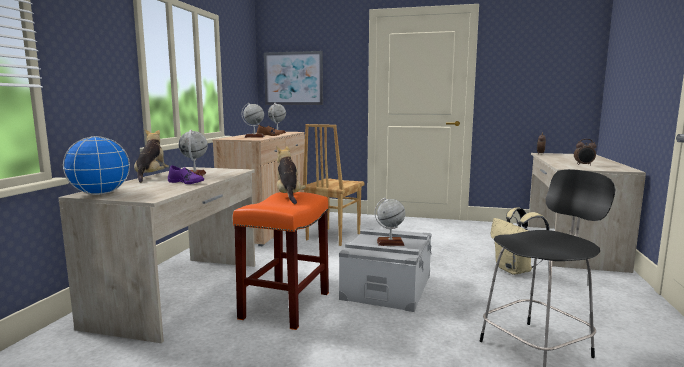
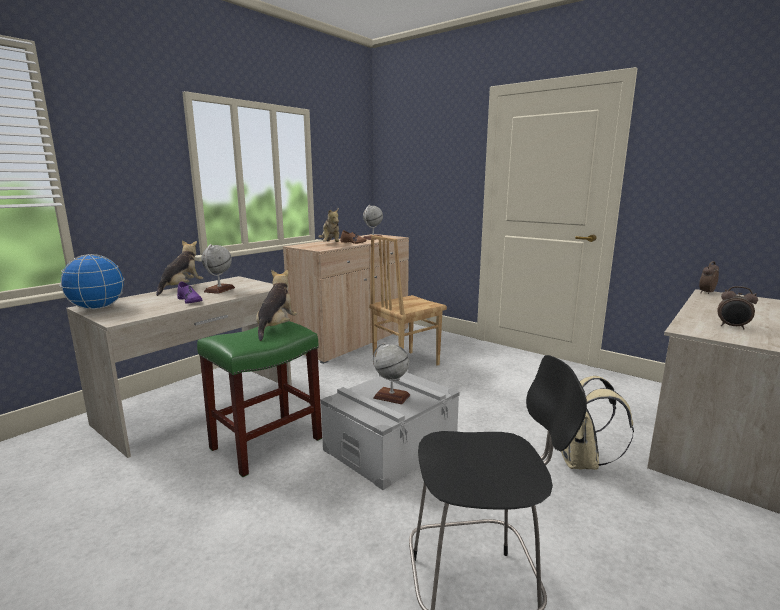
camera: 25 degrees right, 5 degrees up
orange stool [233,192,329,330] -> green stool [197,321,322,477]
globe [241,103,265,138] -> plush toy [318,208,339,242]
picture [264,51,323,105] -> none

